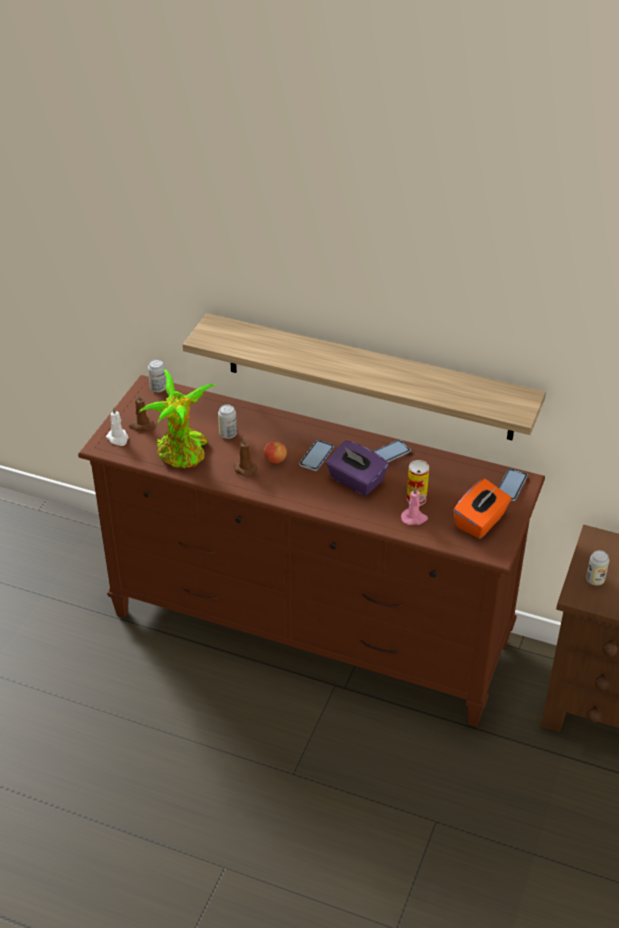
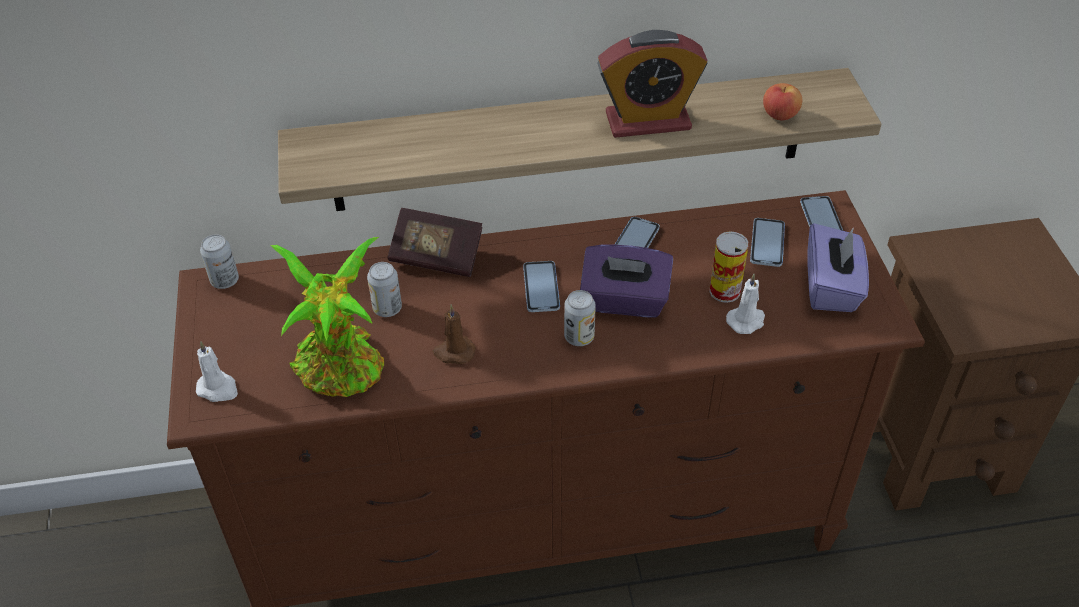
camera: 30 degrees left, 5 degrees up
brown candle [129,394,154,431] -> none
apple [264,442,287,464] -> apple moved to [763,83,802,120]
pink candle [401,486,428,525] -> white candle [726,274,765,334]
orange tissue box [453,479,511,539] -> purple tissue box [807,223,869,312]
can [586,550,609,585] -> can moved to [564,290,596,346]
none -> book [387,208,482,277]
none -> alarm clock [597,30,708,138]
none -> phone [750,218,785,267]

